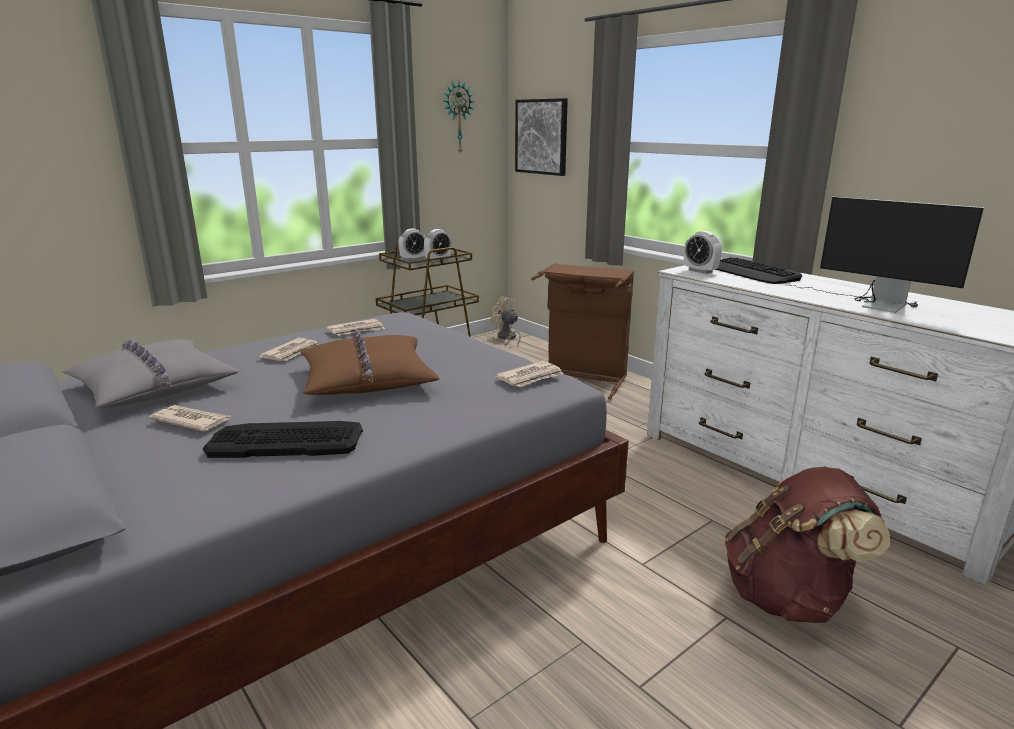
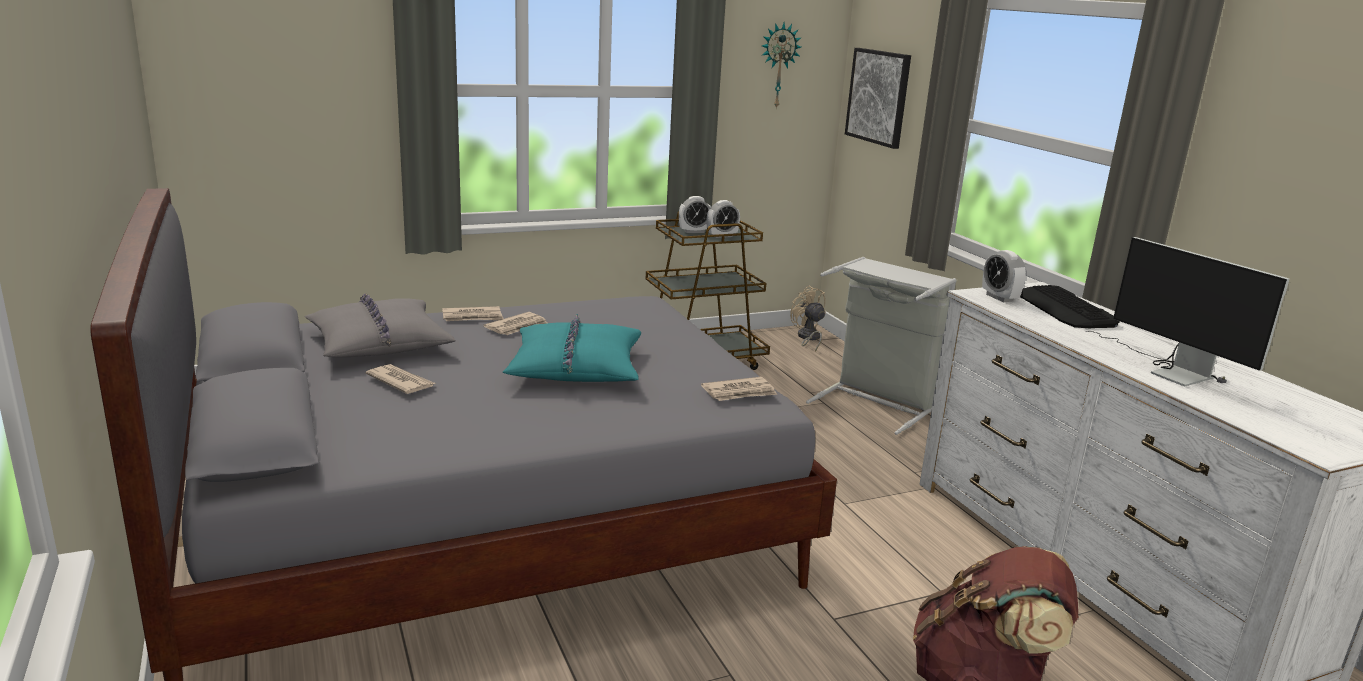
camera: 15 degrees right, 0 degrees up
keyboard [203,421,363,458] -> none
brown pillow [300,329,440,395] -> turquoise pillow [503,314,641,382]
newspaper [327,319,385,336] -> newspaper moved to [442,306,504,321]
brown laundry basket [531,263,634,400] -> grey laundry basket [806,257,957,435]

